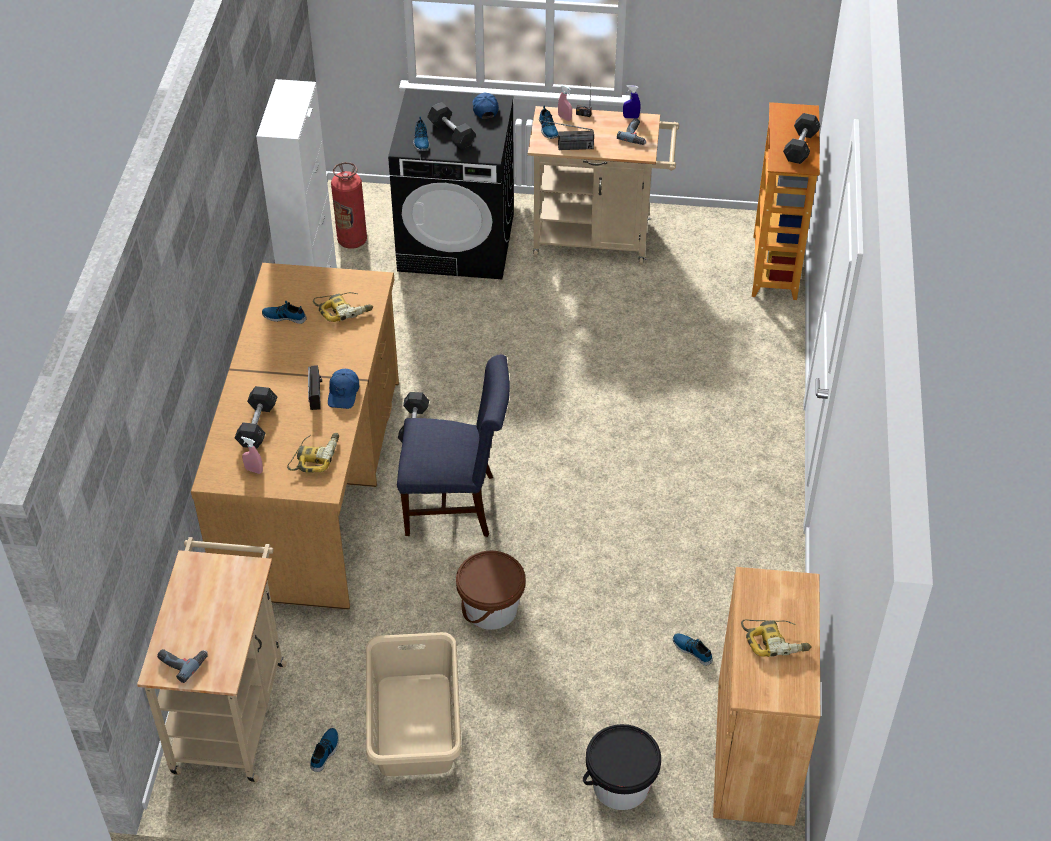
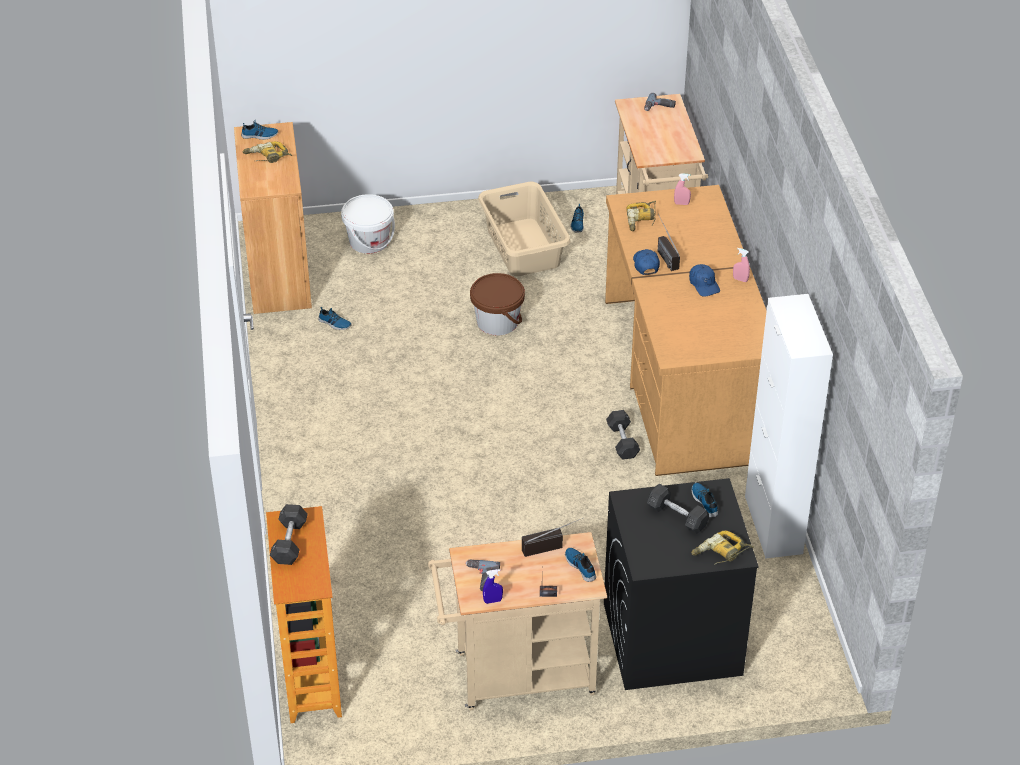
camera: 165 degrees right, 5 degrees down
grey dumbbell [235,386,277,449] -> none
shoe [262,301,307,324] -> shoe moved to [241,120,278,140]
power drill [313,292,373,322] -> power drill moved to [692,530,754,564]
fire extinguisher [331,162,367,249] -> none
blue chair [397,355,510,537] -> none
blue cap [473,92,499,119] -> blue cap moved to [689,264,720,297]
pink spray bottle [558,85,572,121] -> pink spray bottle moved to [733,248,750,282]
black bucket [583,724,661,810] -> white bucket [341,194,395,254]

